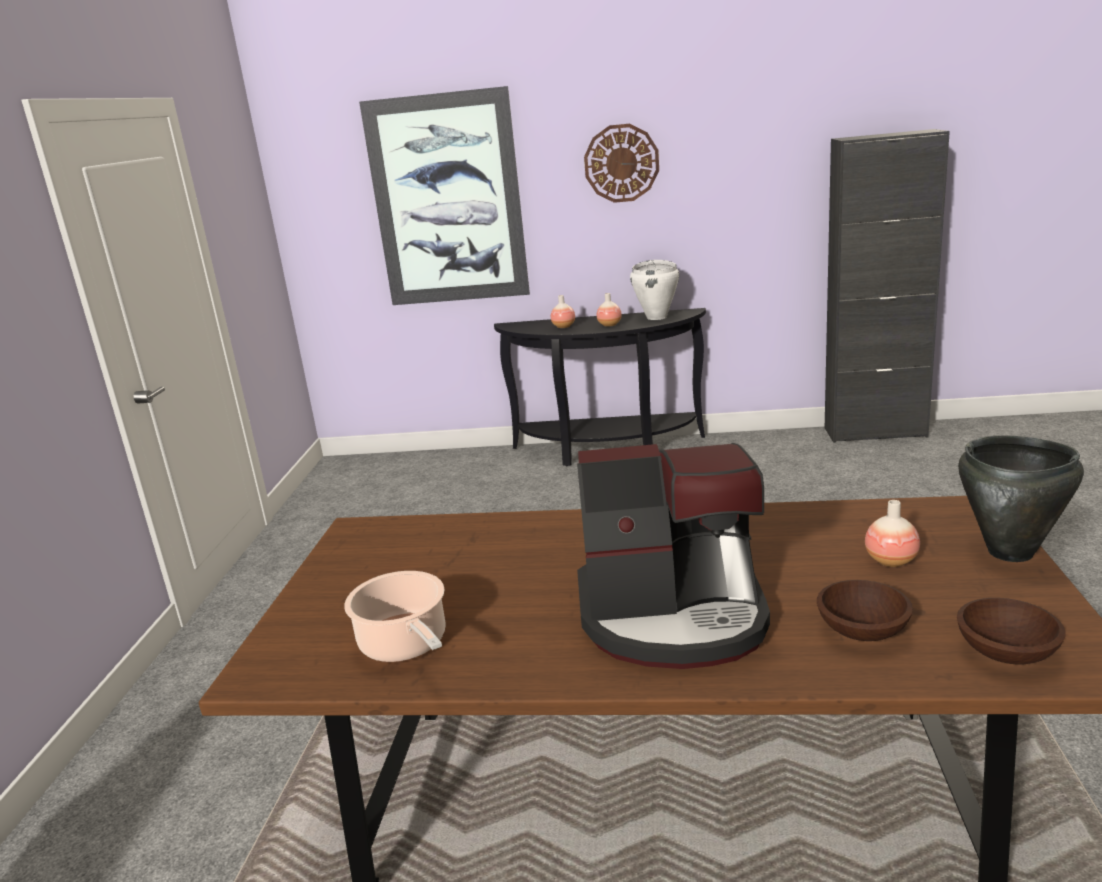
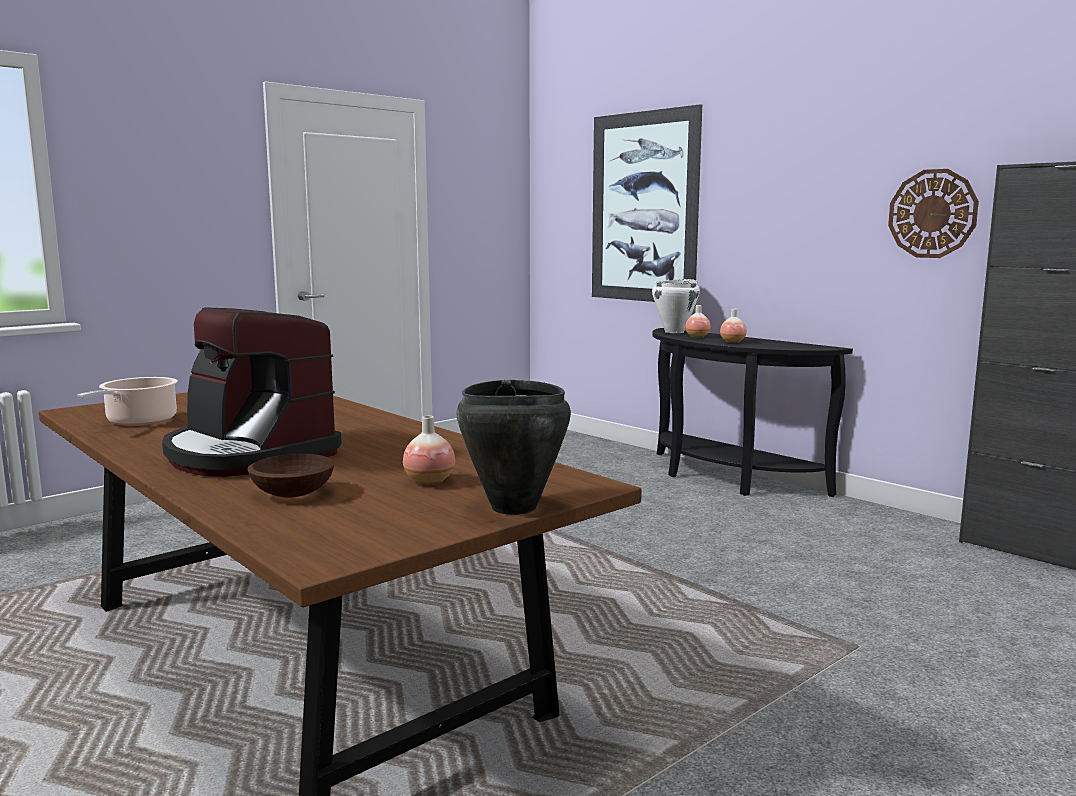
camera: 40 degrees right, 10 degrees down
wall clock [584,124,659,203] -> wall clock moved to [888,169,979,258]
white cooking pot [630,260,679,320] -> white cooking pot moved to [652,279,700,333]
brown bowl [957,598,1065,665] -> none

